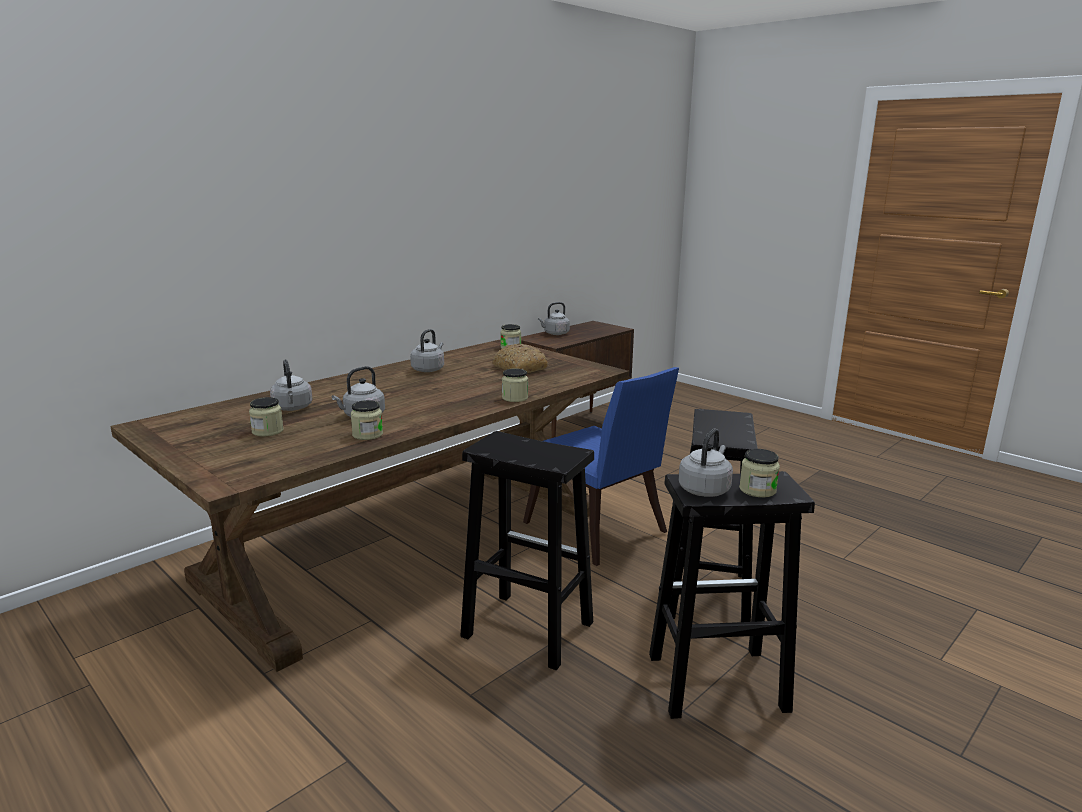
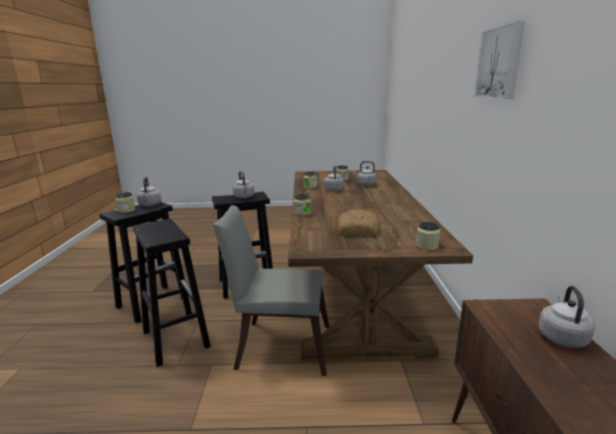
camera: 135 degrees right, 0 degrees up
grey kettle [410,329,444,372] -> grey kettle moved to [233,171,255,198]
blue chair [523,367,679,566] -> grey chair [213,205,329,376]
none -> picture [474,21,525,99]

